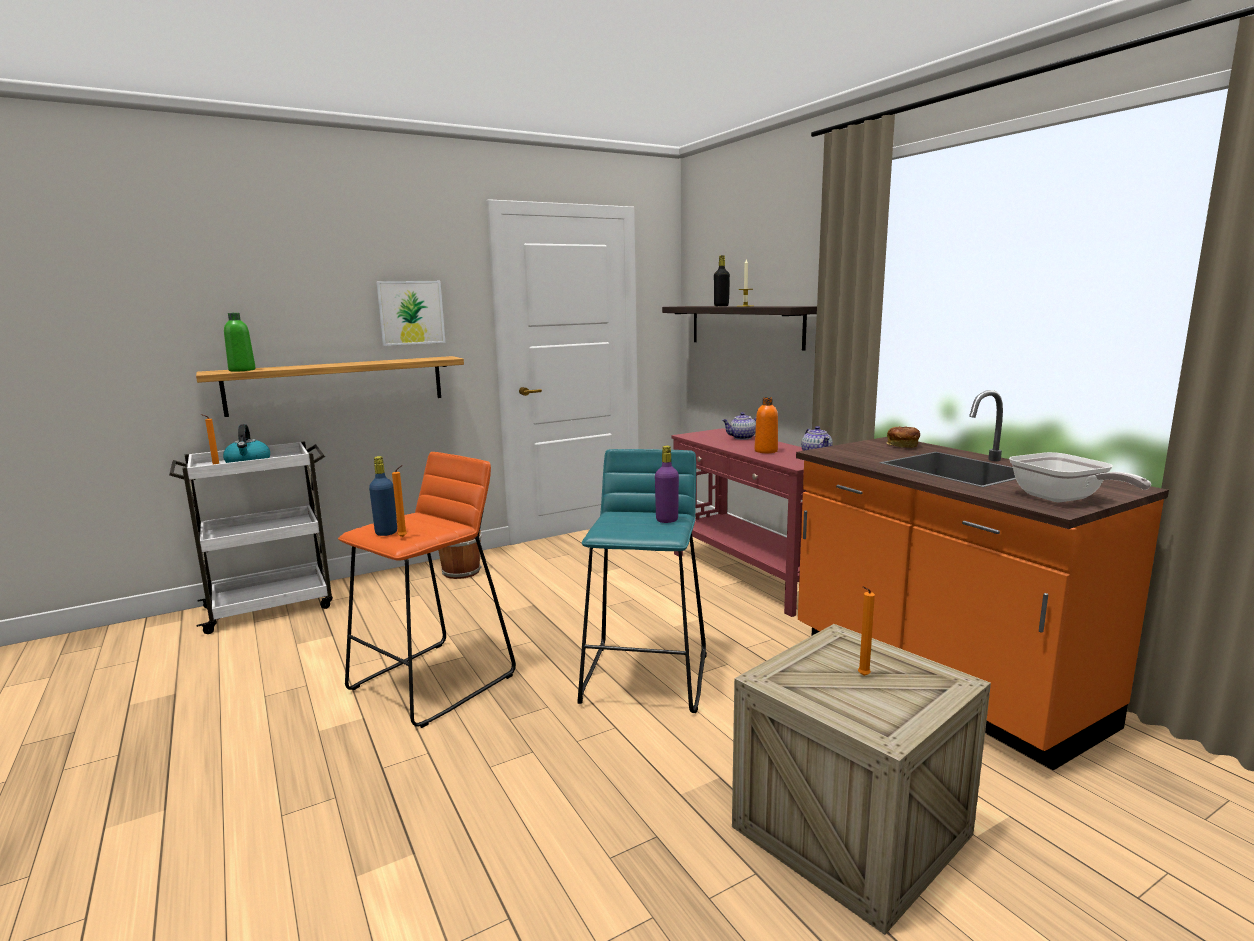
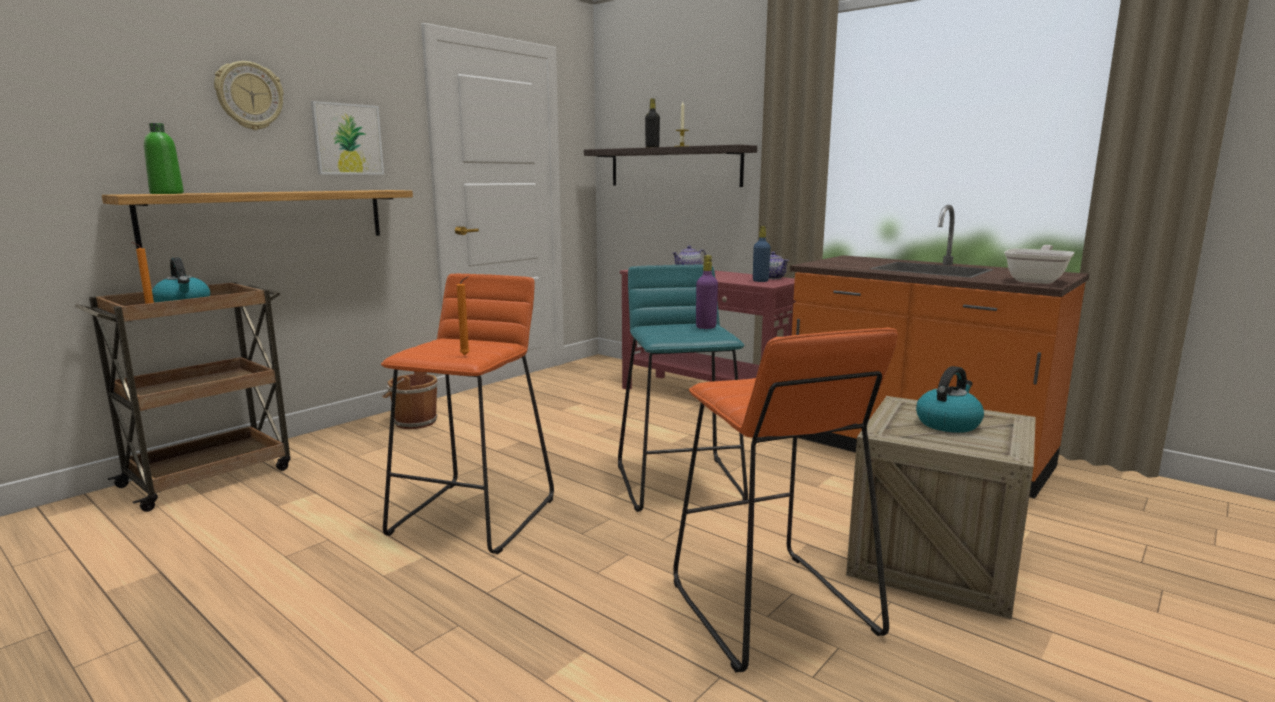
camera: 20 degrees left, 0 degrees up
white cart [169,441,333,634] -> brown cart [75,282,291,512]
blue bottle [369,456,397,536] -> blue bottle moved to [753,226,771,282]
orange bottle [755,397,778,453] -> none
orange candle [858,586,875,676] -> kettle [916,366,984,433]
bread [887,426,920,448] -> none
frying pan [1009,452,1151,502] -> frying pan turned 105 degrees counterclockwise [1004,245,1075,284]
none -> wall clock [214,61,284,130]
none -> orange stool [673,327,898,672]

